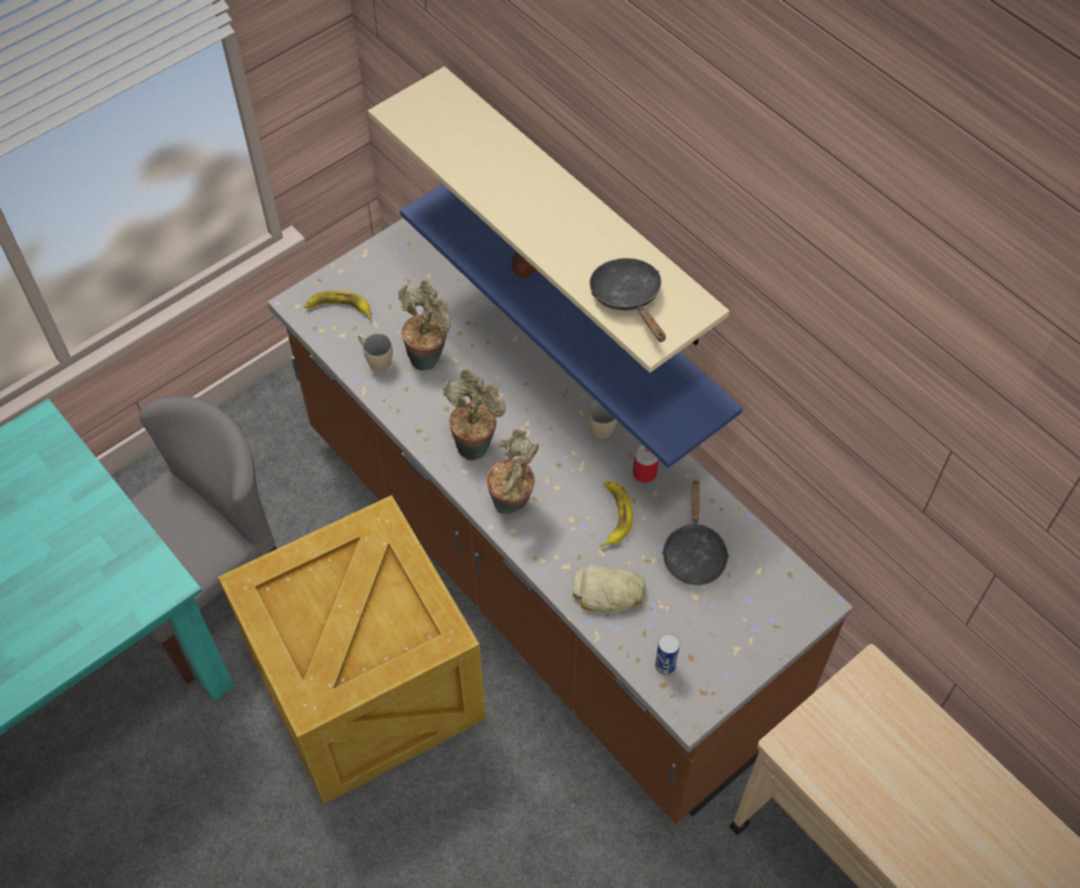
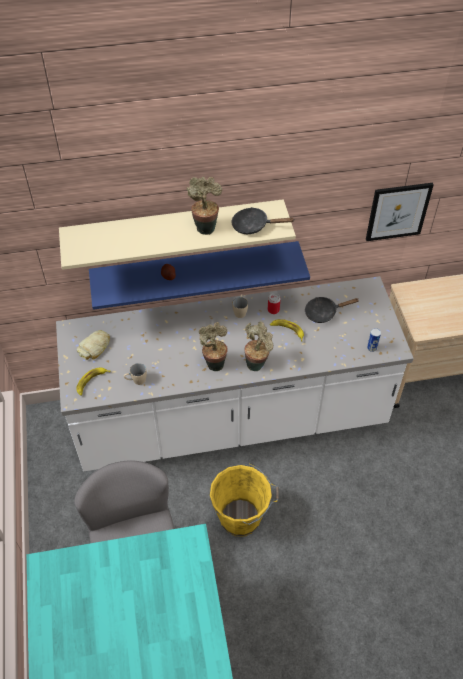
camera: 60 degrees left, 5 degrees down
crate [218,495,486,804] -> yellow bucket [210,464,279,537]
brown counter [267,218,853,824] -> white counter [56,276,414,472]
potted plant [398,280,451,371] -> potted plant moved to [187,177,222,235]
bread [573,565,645,612] -> bread moved to [77,330,110,360]
black frying pan [662,479,729,586] -> black frying pan turned 135 degrees clockwise [305,297,359,323]
none -> picture [366,183,434,241]

